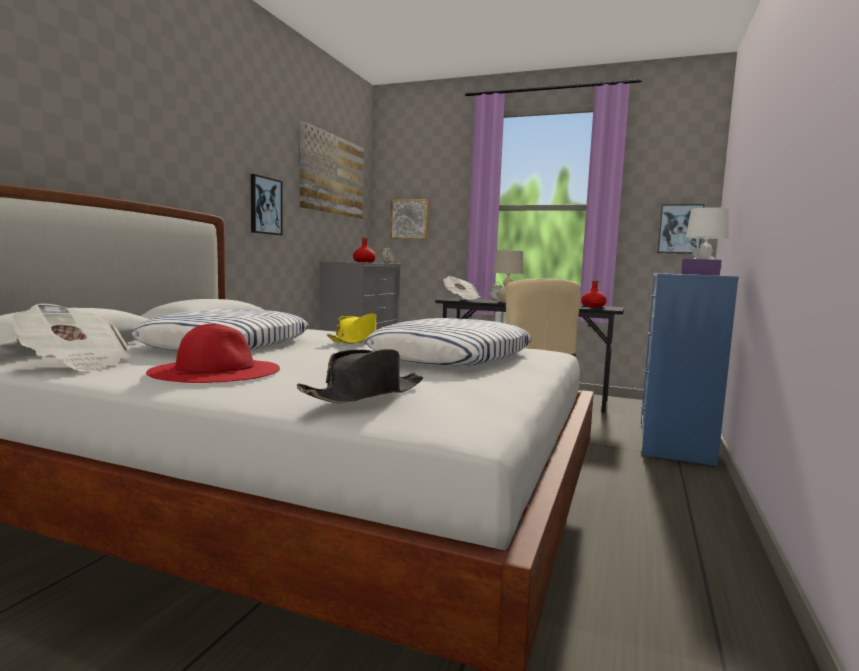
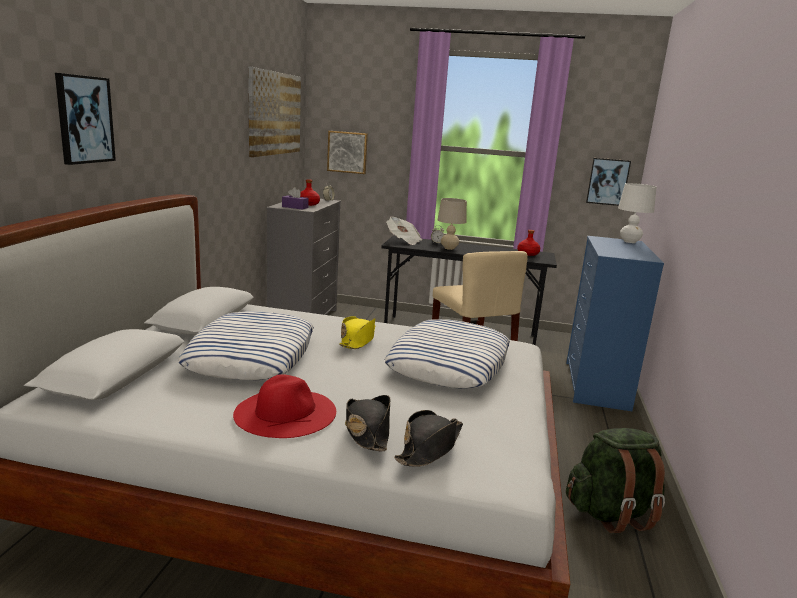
camera: 10 degrees left, 10 degrees up
newspaper [12,304,131,372] -> none
picture [251,174,283,235] -> picture moved to [55,73,116,165]
purple tissue box [681,245,721,275] -> purple tissue box moved to [282,187,309,210]
none -> black hat [345,395,391,451]
none -> green backpack [566,428,665,533]

